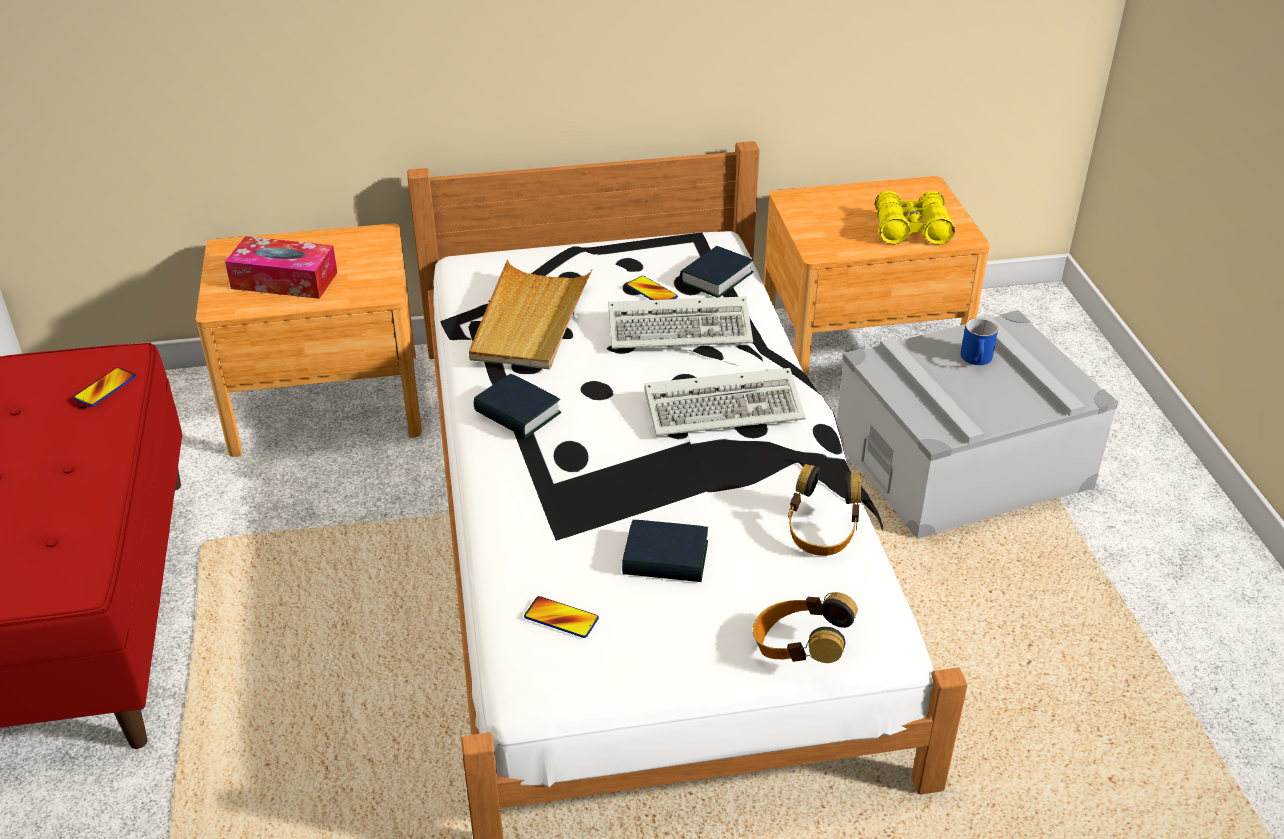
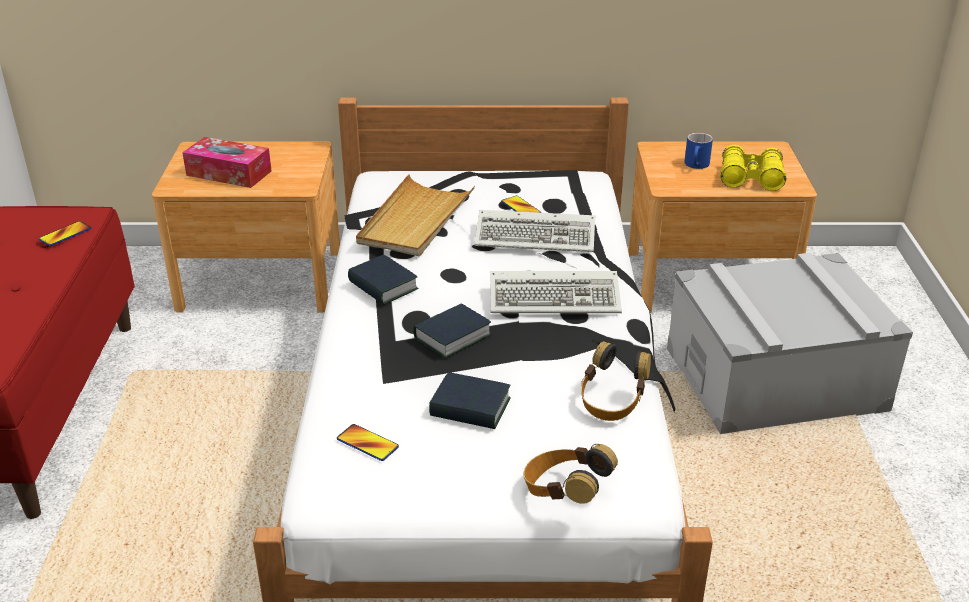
camera: 10 degrees right, 5 degrees down
book [680,246,754,298] -> book moved to [413,303,492,358]
blue mug [960,318,998,365] -> blue mug moved to [685,133,713,169]

